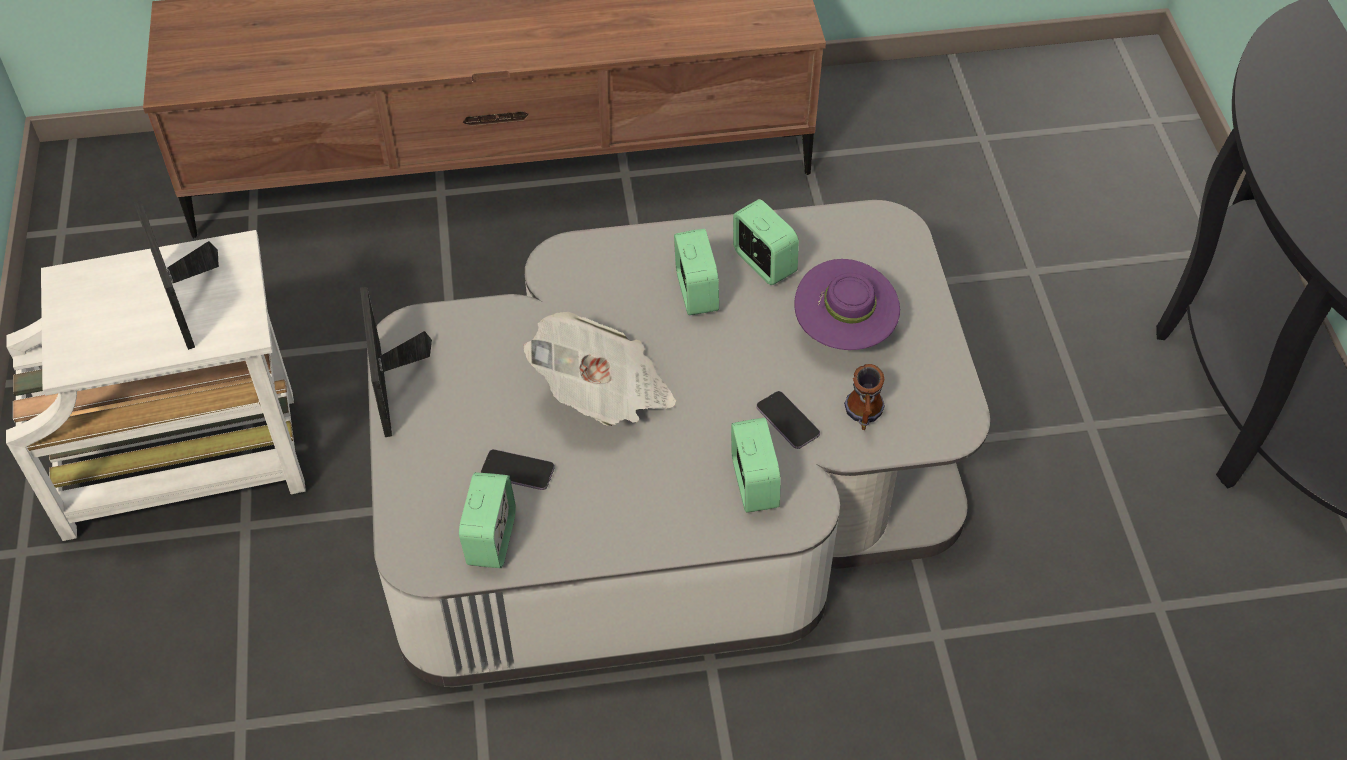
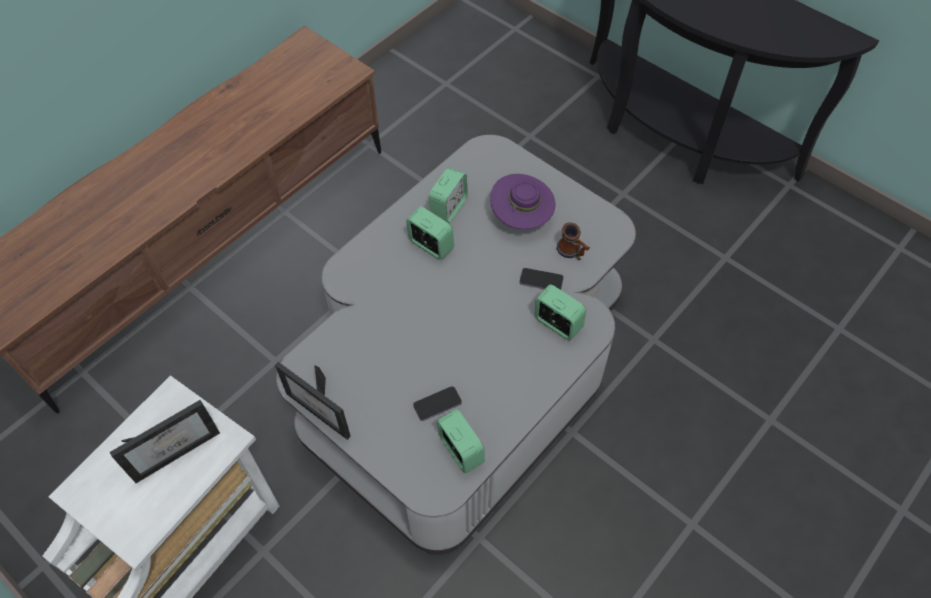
camera: 40 degrees left, 5 degrees up
picture frame [134,201,219,350] -> picture frame turned 60 degrees counterclockwise [110,400,220,483]
newspaper [523,312,676,426] -> none
alarm clock [733,199,799,285] -> alarm clock turned 105 degrees clockwise [429,168,468,223]

